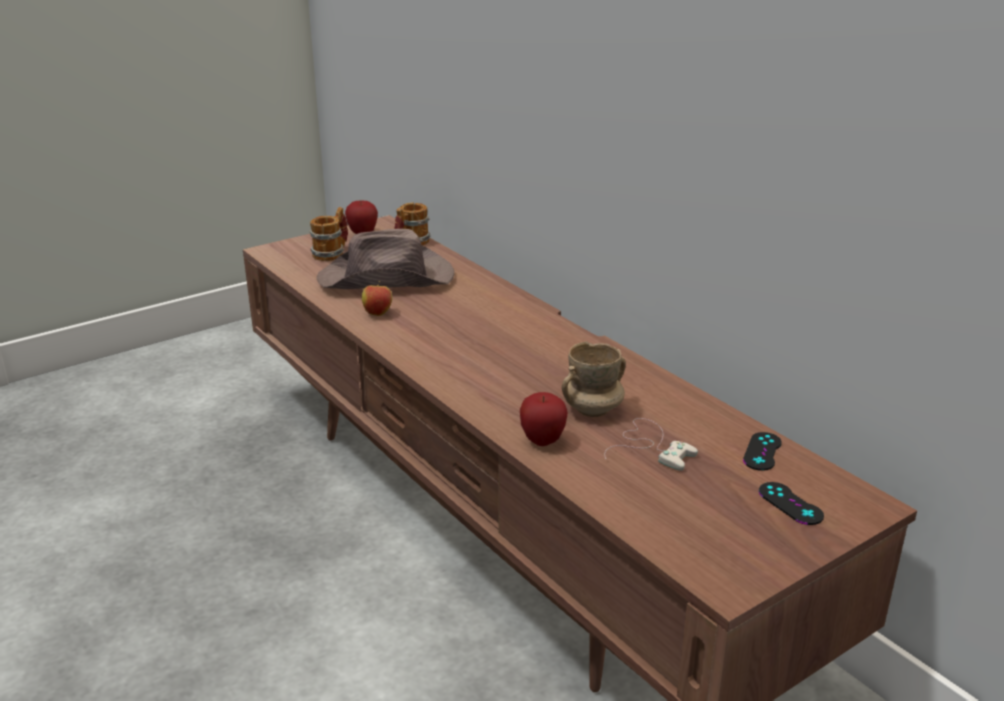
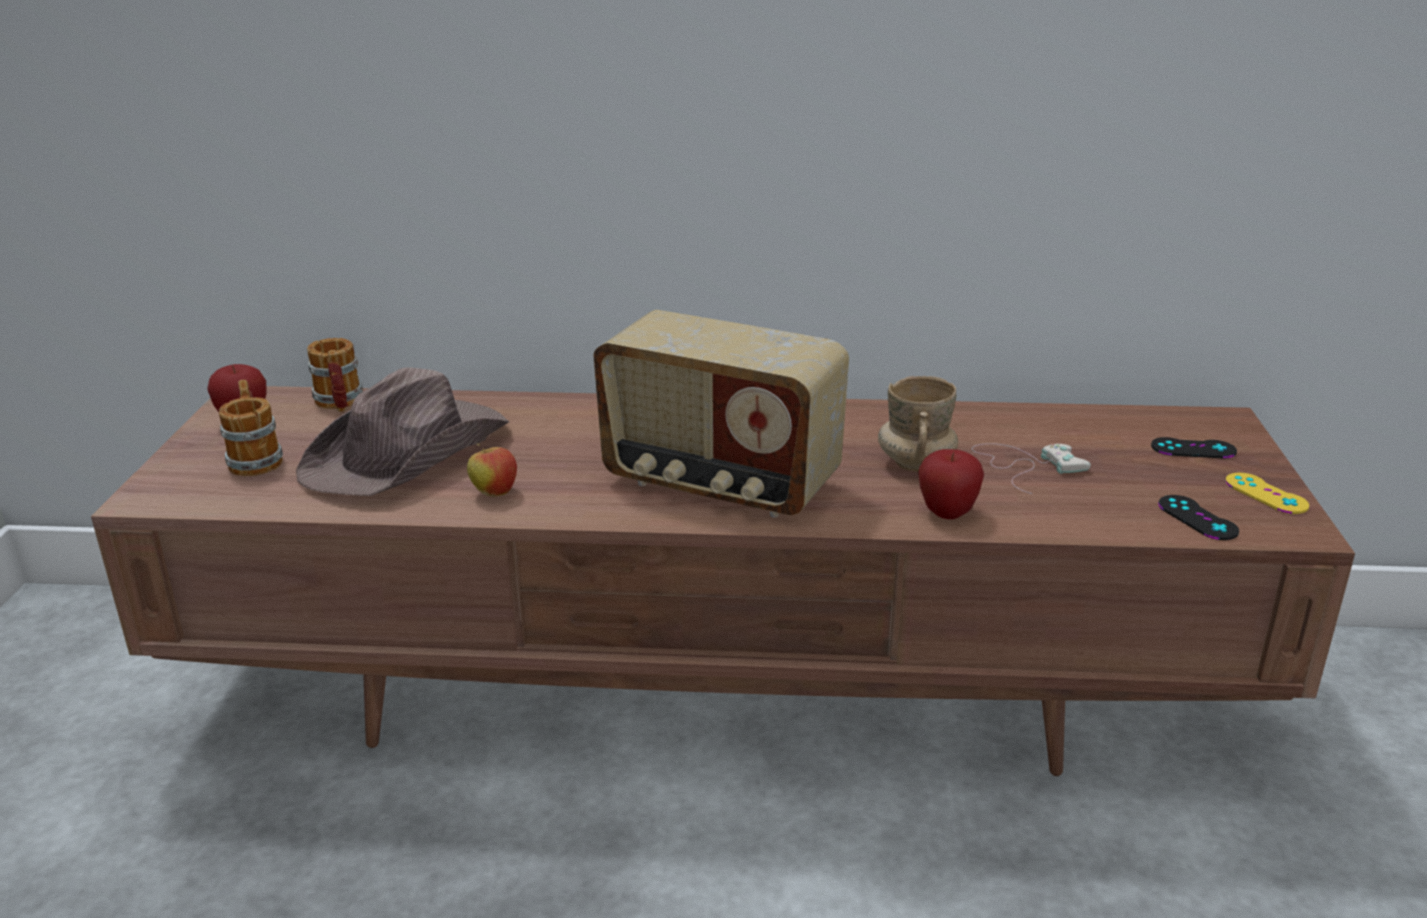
camera: 50 degrees left, 0 degrees up
black game controller [743,432,782,471] -> black game controller moved to [1158,495,1239,540]
none -> radio [594,310,849,517]
none -> yellow game controller [1225,473,1309,514]

